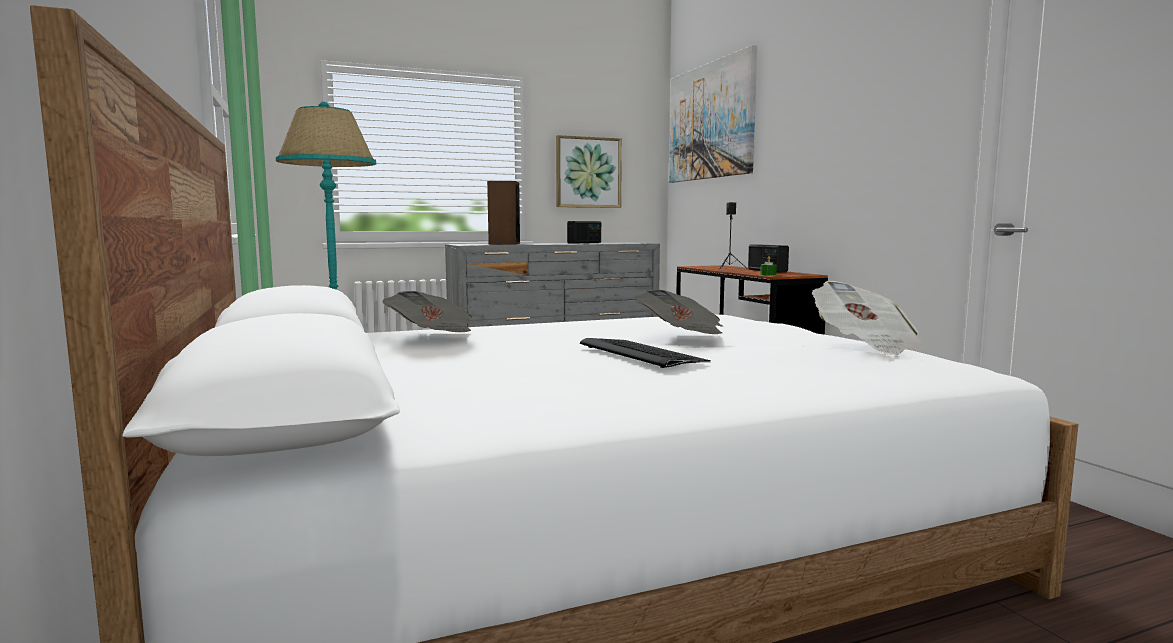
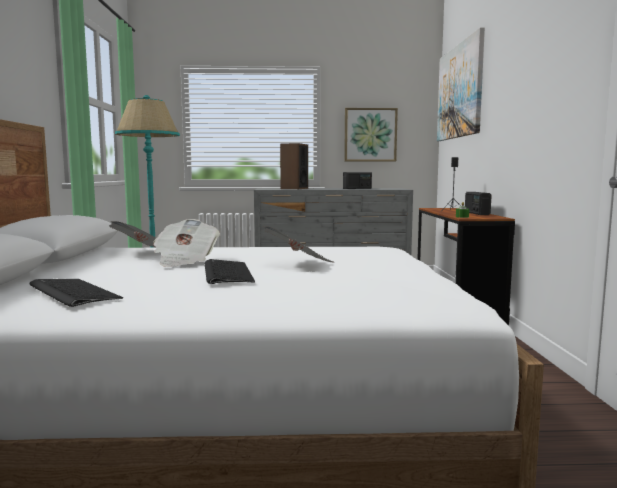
camera: 20 degrees right, 0 degrees up
newspaper [812,281,924,355] -> newspaper moved to [153,219,220,267]
none -> keyboard [29,279,123,307]

